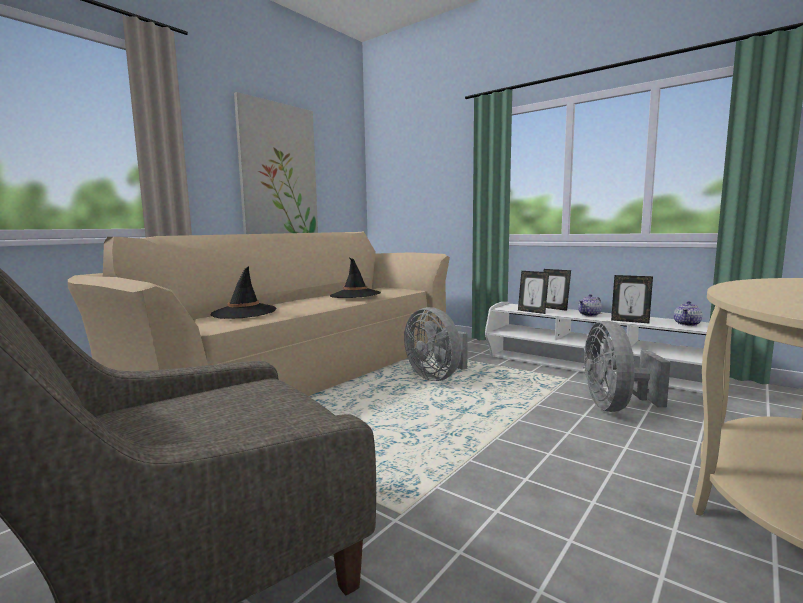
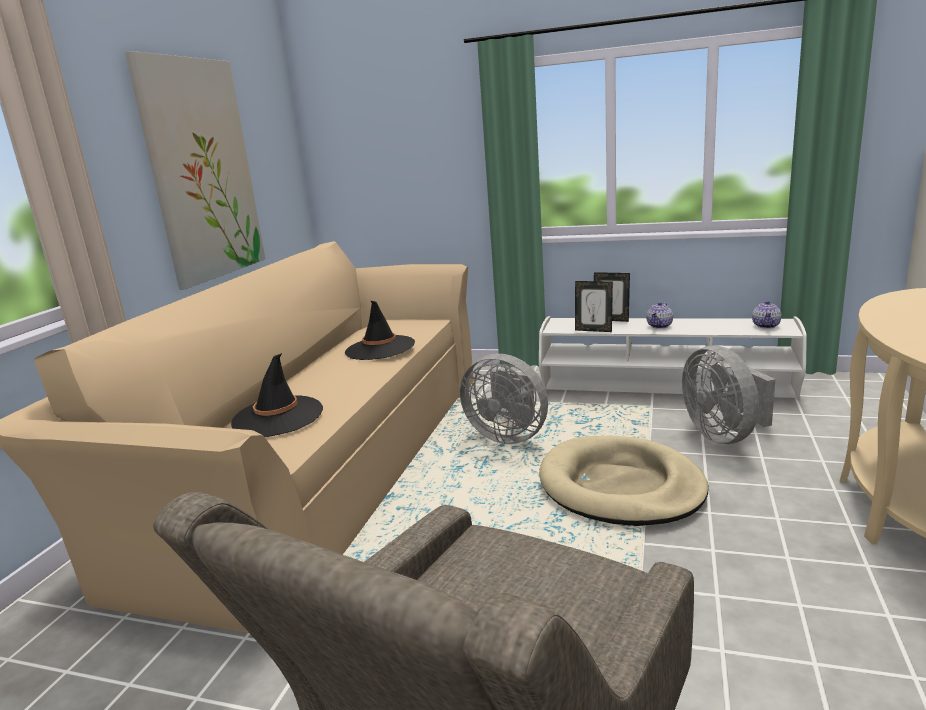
camera: 20 degrees left, 10 degrees up
picture frame [611,275,653,323] -> none
none -> beige dog bed [539,436,709,526]

